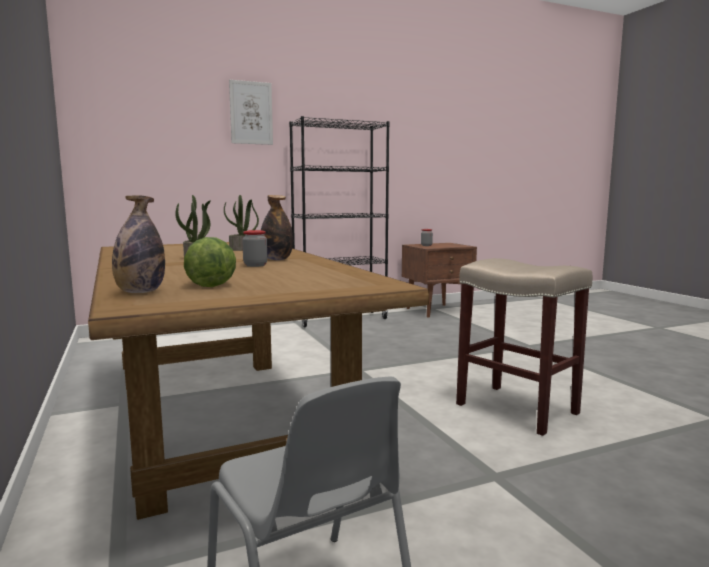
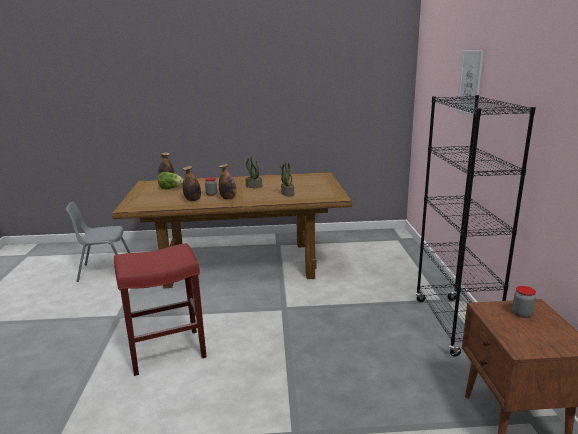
camera: 110 degrees right, 10 degrees up
beige stool [456,258,593,436] -> red stool [114,243,207,376]
none -> bottle [183,166,201,201]

